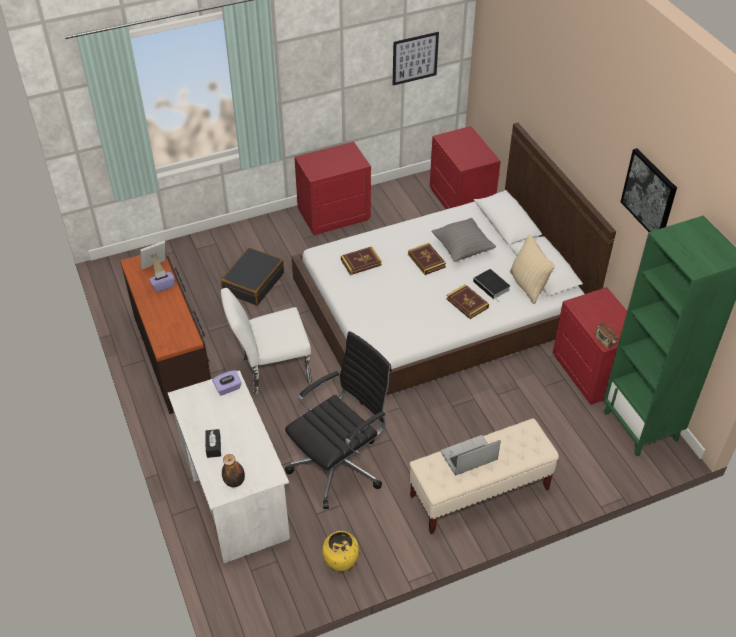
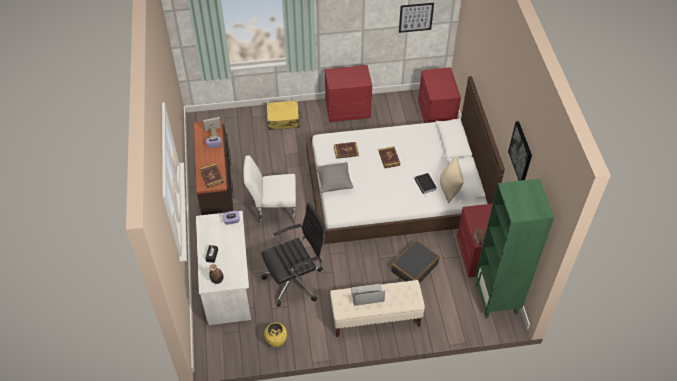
camera: 15 degrees right, 5 degrees up
black suitcase [221,248,284,306] -> black suitcase moved to [391,240,440,283]
grey pillow [431,218,496,262] -> grey pillow moved to [316,162,354,193]
book [446,284,489,319] -> book moved to [200,164,224,188]
none -> yellow suitcase [267,100,302,130]

